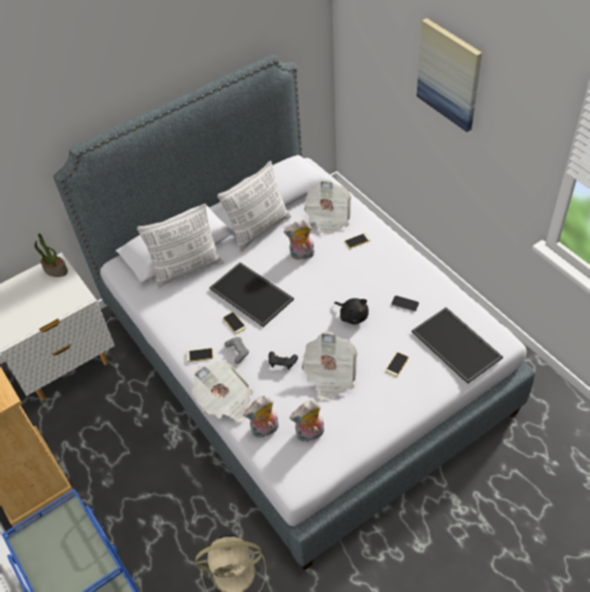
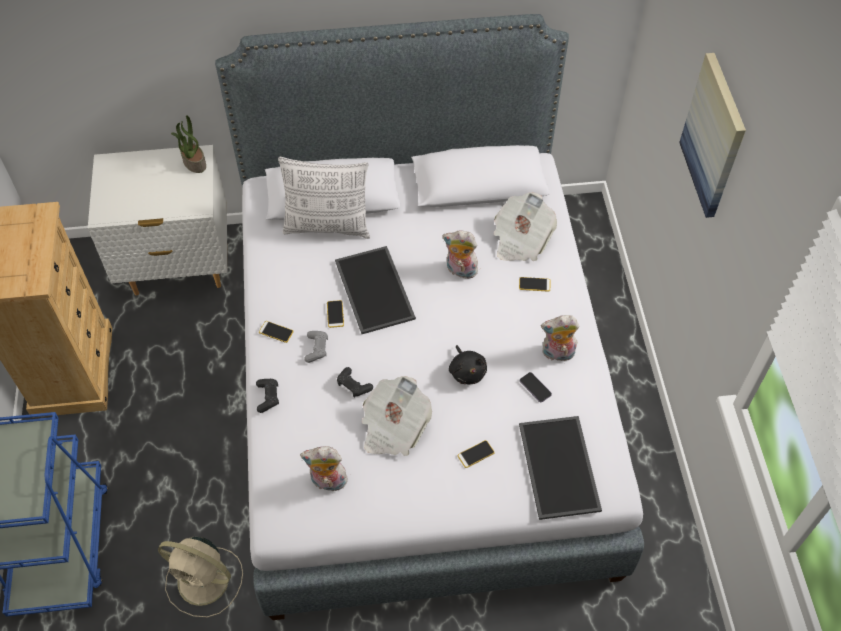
camera: 25 degrees right, 5 degrees up
newspaper [192,361,253,422] -> black game controller [256,379,279,413]
pillow [217,161,291,253] -> none
plush toy [243,396,279,438] -> plush toy moved to [541,315,579,361]

